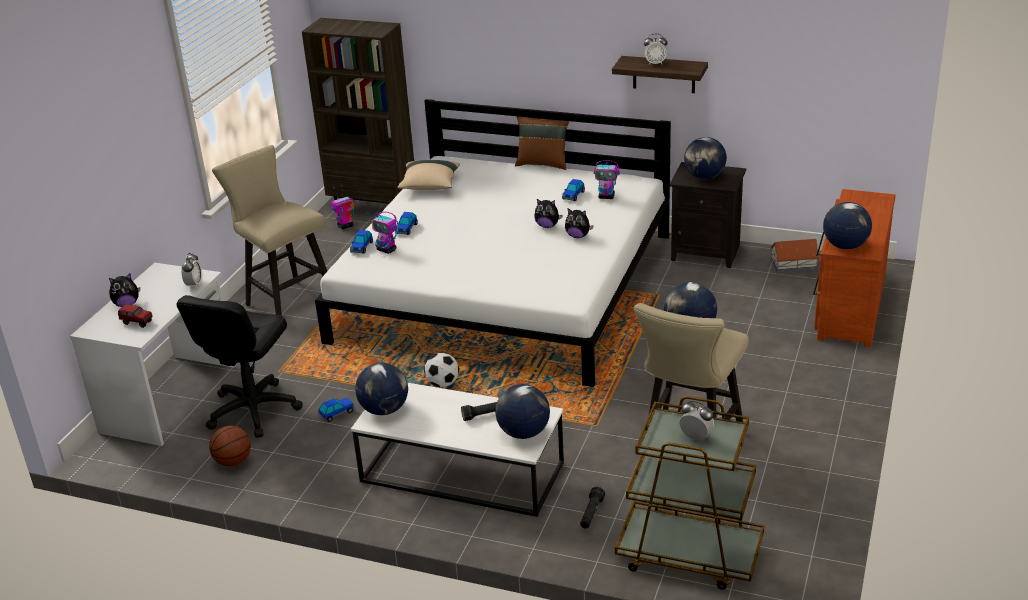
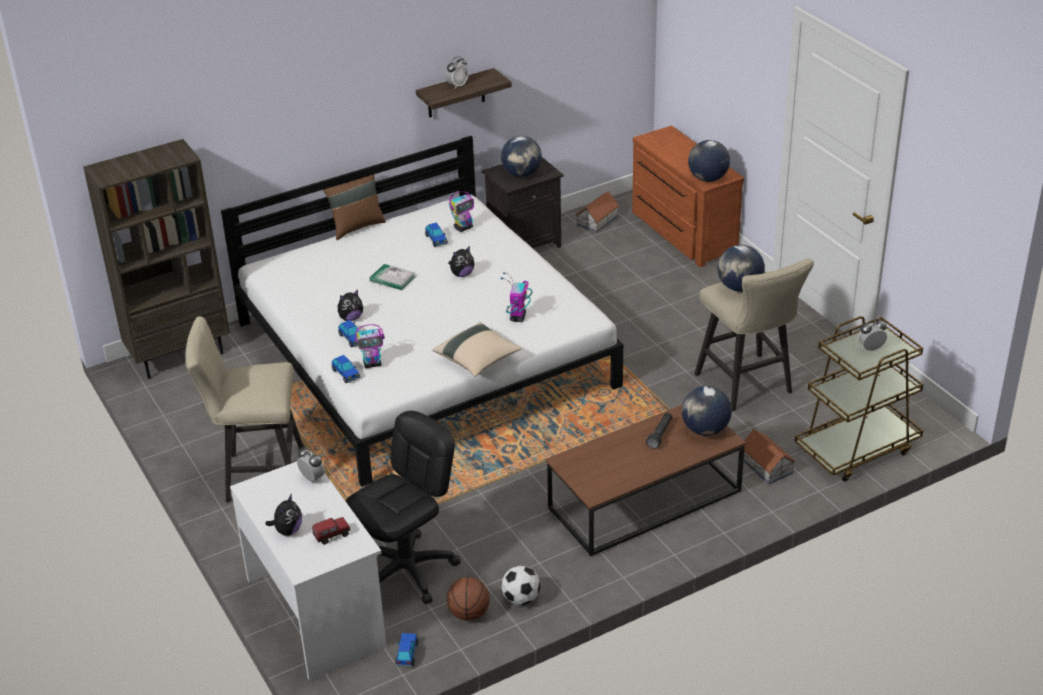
camera: 50 degrees left, 5 degrees up
black office chair [176,295,303,438] -> black office chair turned 105 degrees counterclockwise [346,411,461,604]
toy car [318,397,355,422] -> toy car moved to [395,633,418,667]
toy robot [332,185,354,230] -> toy robot moved to [500,272,532,322]
white coffee table [351,383,564,517] -> brown coffee table [546,405,746,556]
globe [355,363,408,415] -> none
beige pillow [397,160,460,190] -> beige pillow moved to [432,322,522,377]
football [424,353,459,387] -> football moved to [501,566,540,605]
plush toy [565,209,594,238] -> plush toy moved to [337,290,363,321]
black flashlight [580,487,605,528] -> toy house [743,429,796,484]
none -> book [370,264,416,290]

